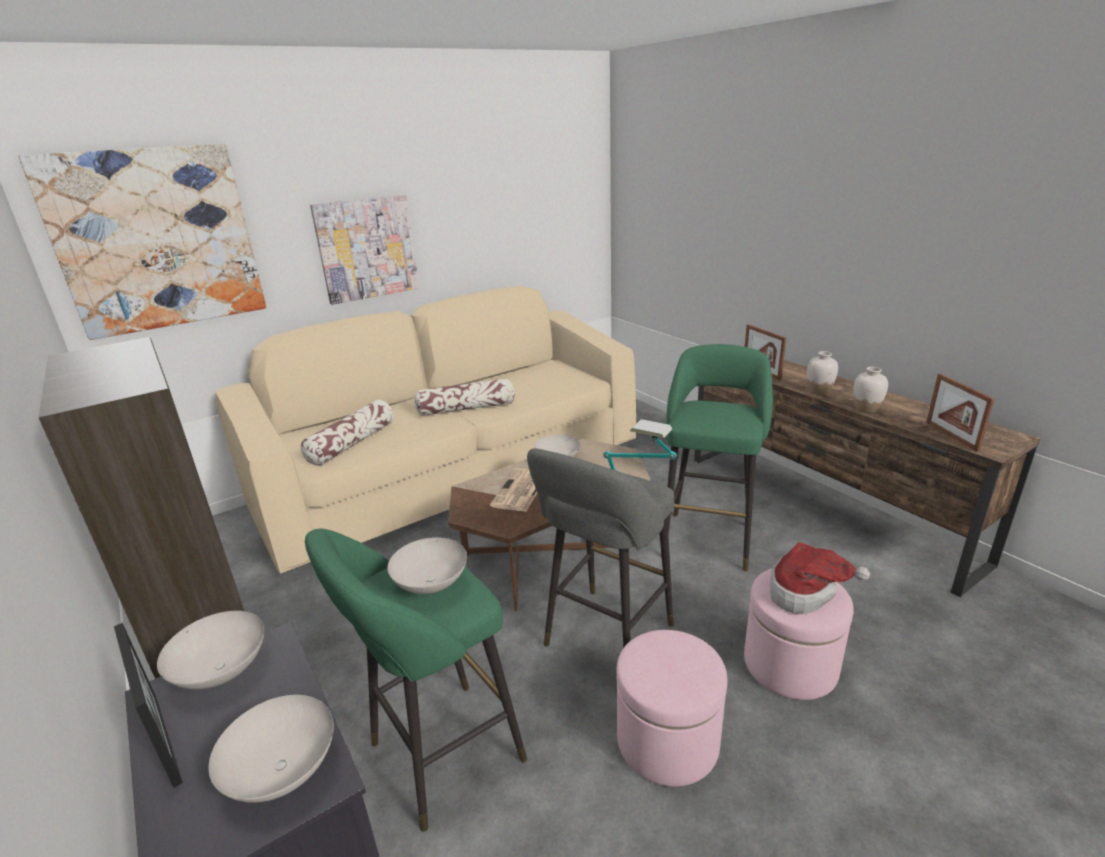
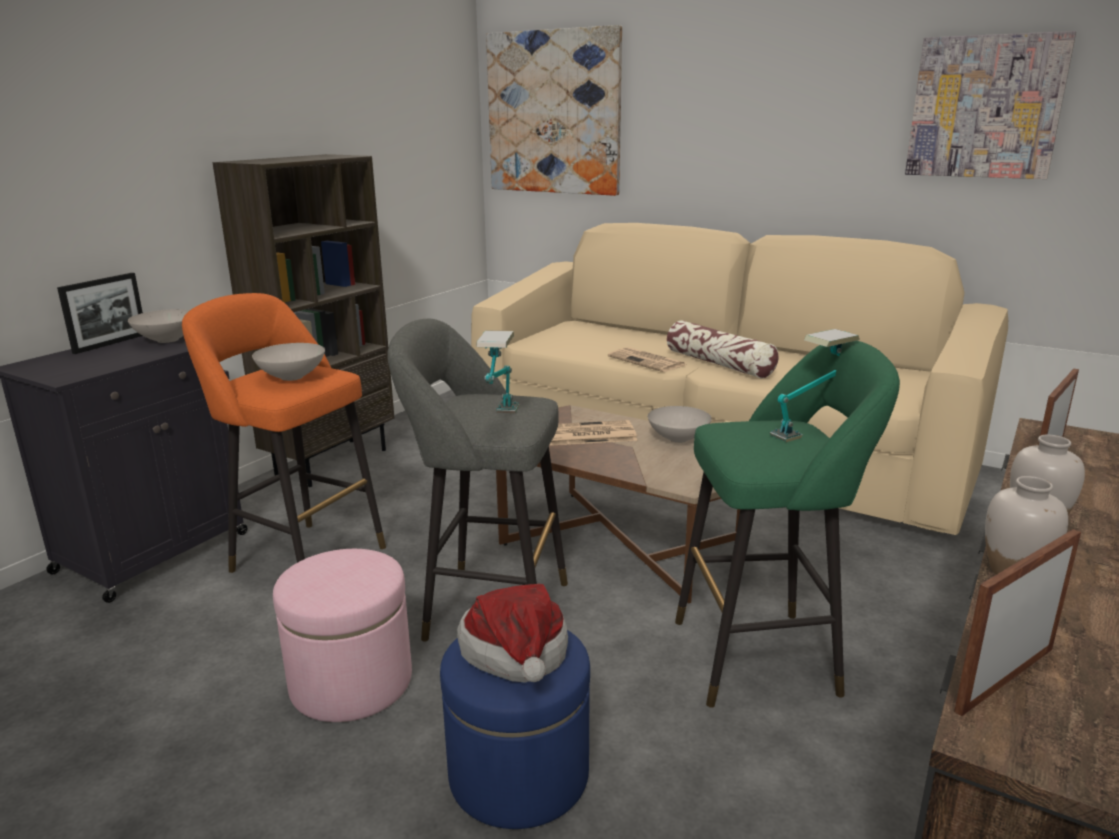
camera: 65 degrees right, 5 degrees down
white bowl [209,695,334,803] -> none
pillow [301,400,394,466] -> none
green stool [305,528,527,832] -> orange stool [182,293,386,573]
picture [310,195,419,305] -> picture moved to [905,31,1076,179]
pink ottoman [744,568,854,700] -> blue ottoman [440,630,590,829]
none -> newspaper [608,347,686,372]
none -> table lamp [770,329,860,442]

